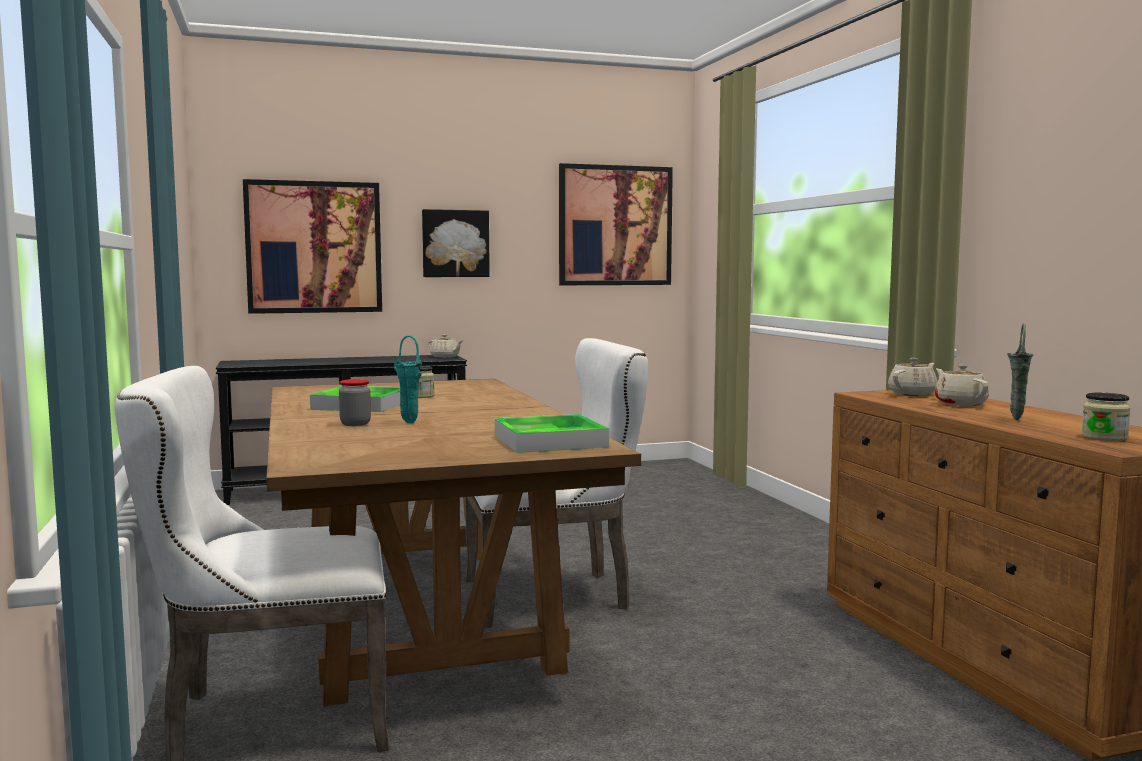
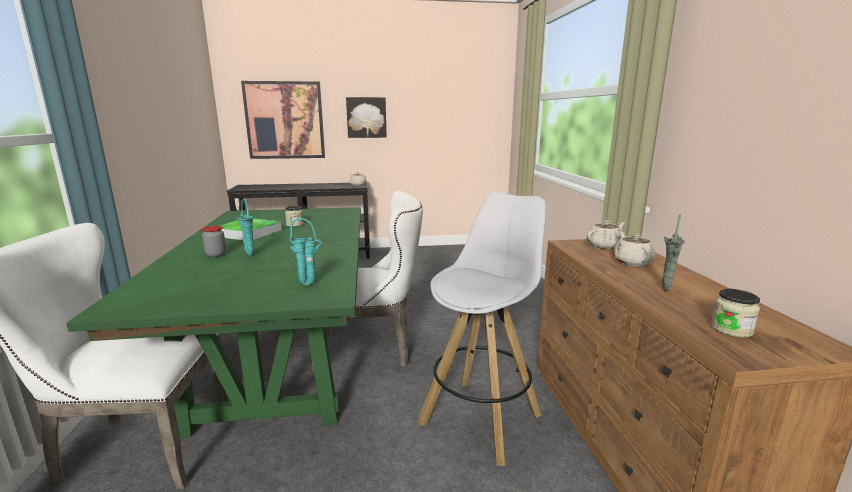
camera: 10 degrees right, 10 degrees up
brown dining table [266,379,641,706] -> green dining table [66,207,361,438]
tray [495,414,609,453] -> turquoise vase [289,218,322,285]
picture [559,163,673,285] -> none
none -> white stool [418,191,546,466]

